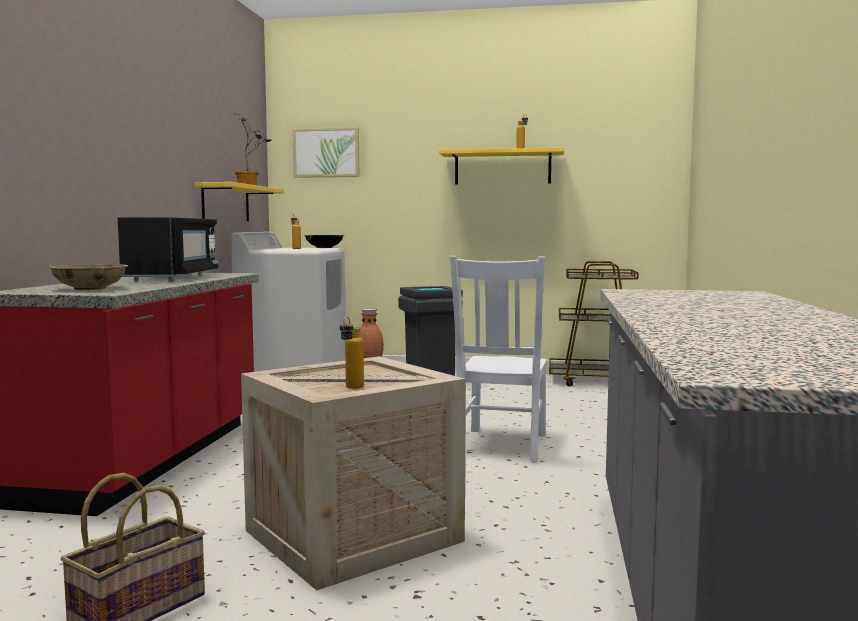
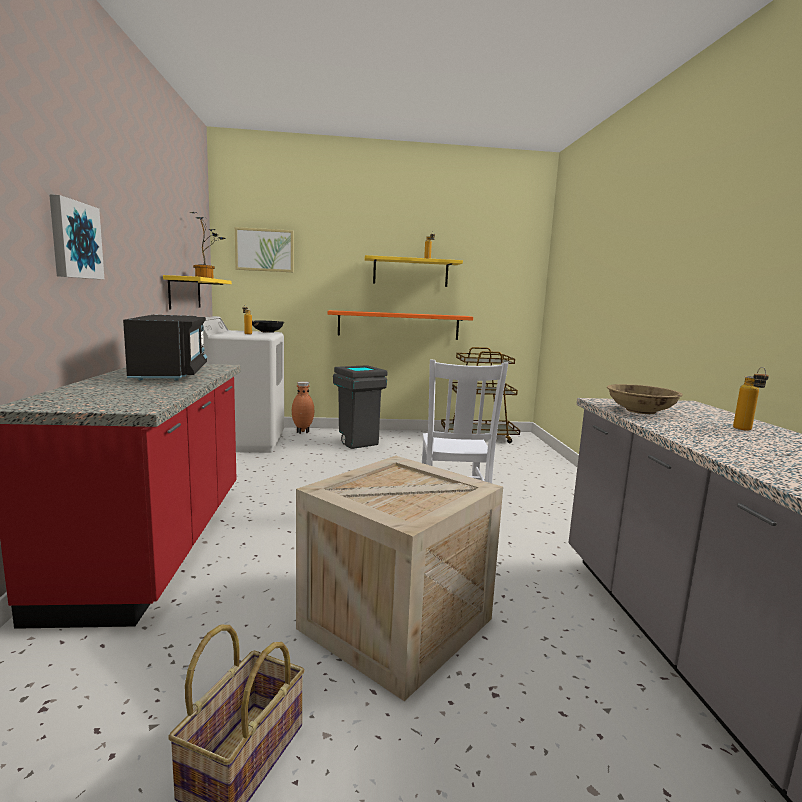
camera: 15 degrees left, 5 degrees up
beige bowl [48,264,128,290] -> beige bowl moved to [607,384,683,414]
bottle [340,316,364,389] -> bottle moved to [733,367,769,430]
none -> picture [49,194,104,279]
none -> orange shelf [328,310,473,340]

